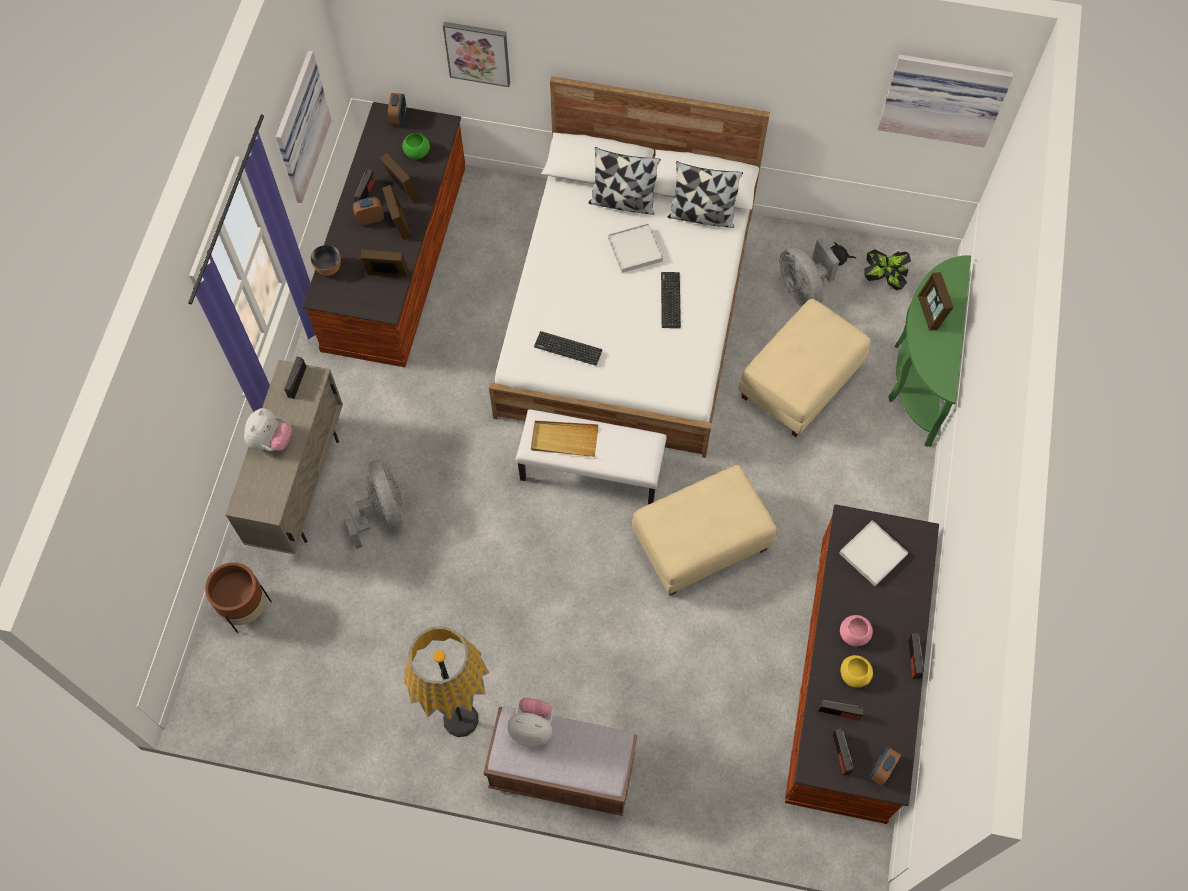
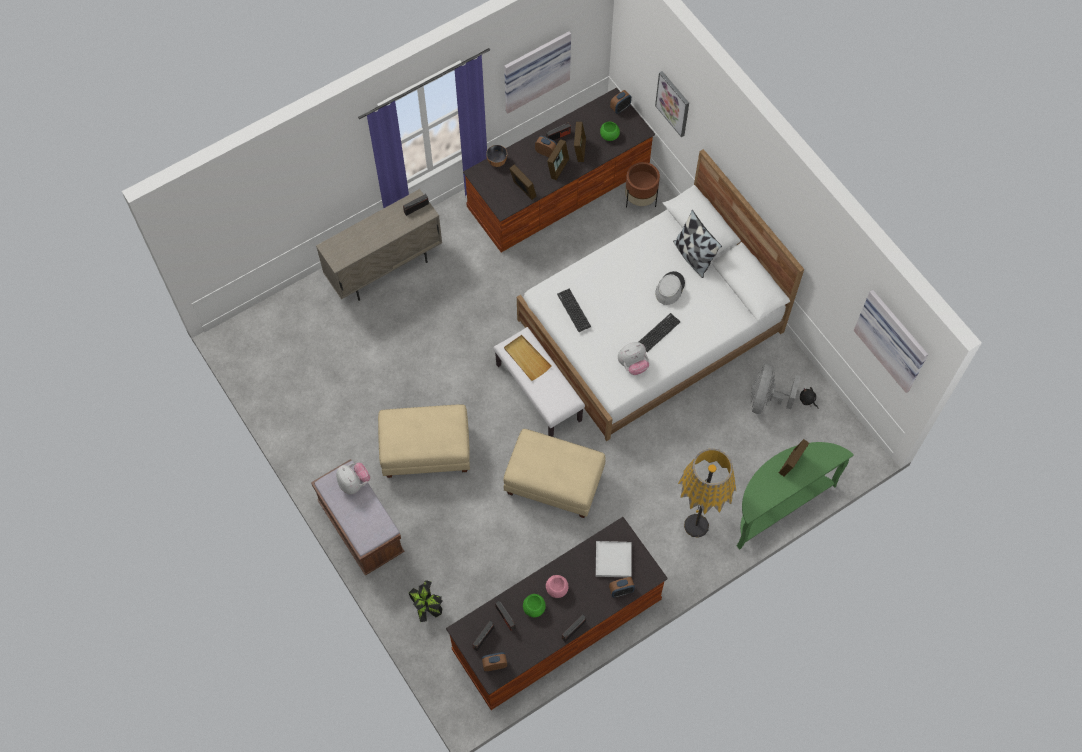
camera: 45 degrees right, 0 degrees up
brown planter [205,562,272,633] -> brown planter moved to [625,162,660,208]
plush toy [244,408,292,451] -> plush toy moved to [618,342,649,375]
grey fan [340,460,404,549] -> none
floor lamp [404,626,489,737] -> floor lamp moved to [678,449,736,538]
white tray [608,223,663,273] -> grey hat [655,271,685,305]
pillow [668,161,743,228] -> none
beige ottoman [738,298,871,437] -> beige ottoman moved to [378,404,470,478]
yellow bowl [841,655,873,688] -> green bowl [523,594,546,617]
potted plant [864,249,911,290] -> potted plant moved to [409,580,443,622]
none -> alarm clock [609,577,635,597]

